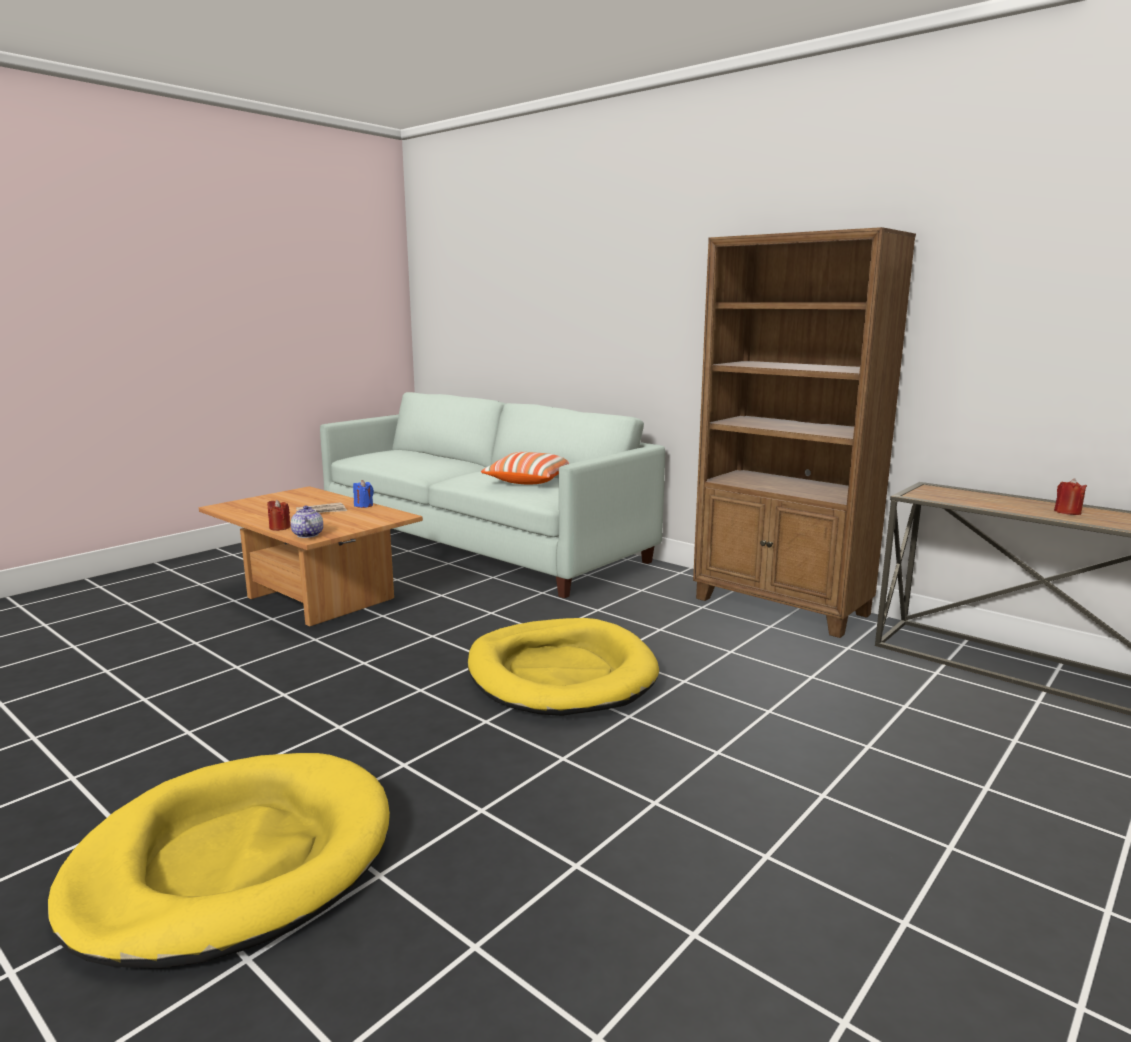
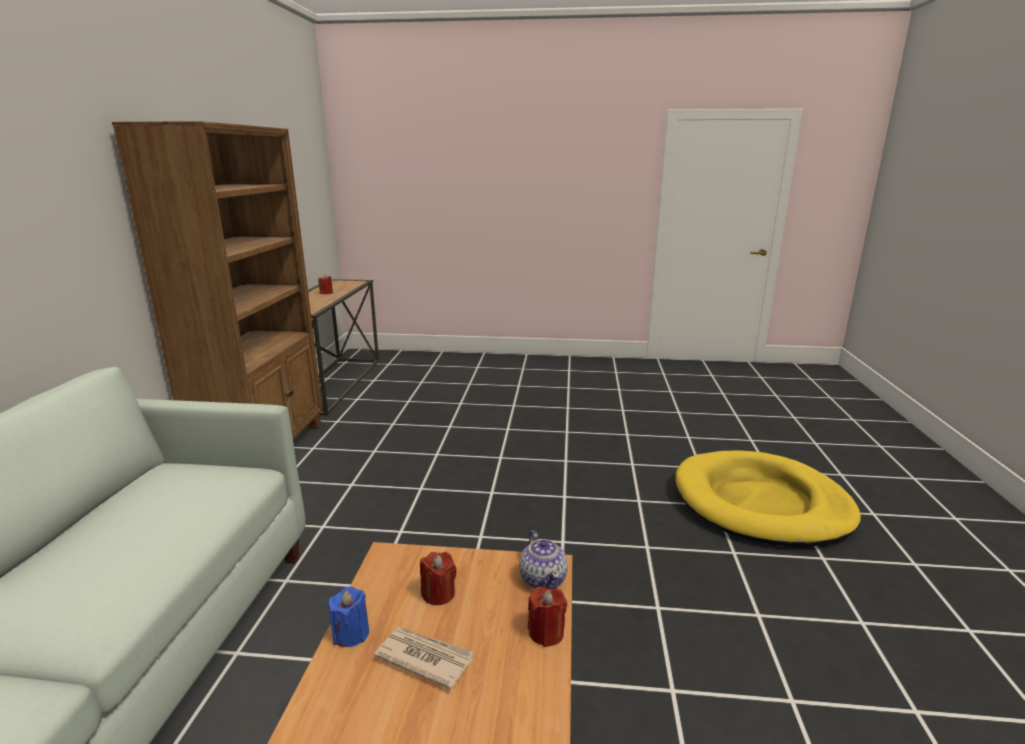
camera: 125 degrees left, 5 degrees up
teapot [291,506,323,538] -> teapot turned 60 degrees counterclockwise [519,531,568,589]
yellow dog bed [468,618,659,716] -> none
pillow [481,452,569,484] -> none
none -> red candle [420,552,457,605]

